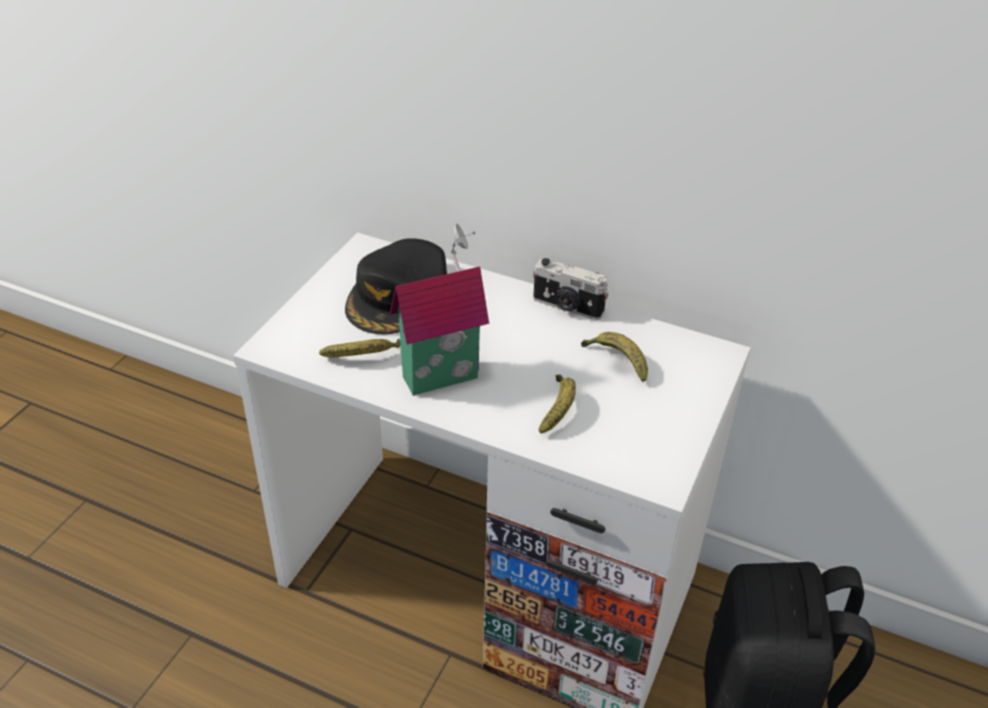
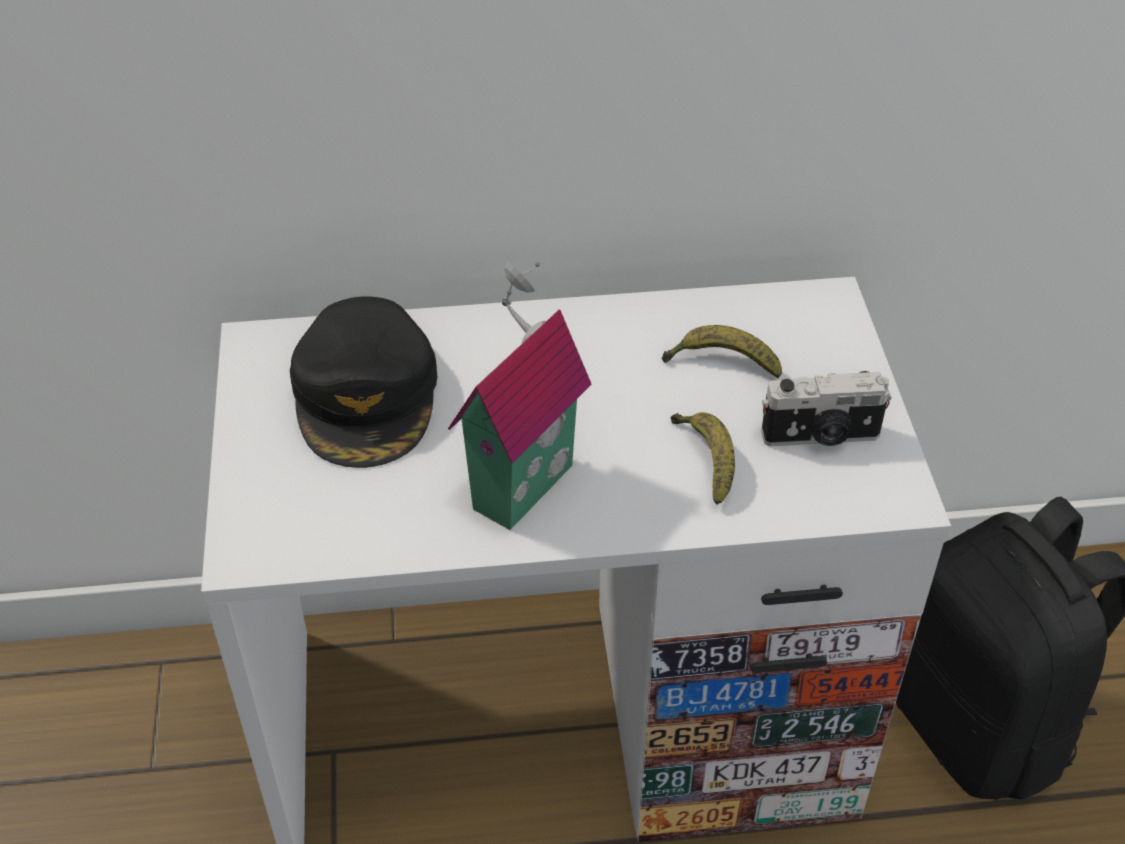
camera: 30 degrees left, 5 degrees up
banana [319,338,401,358] -> none
camera [533,258,609,320] -> camera moved to [761,371,892,446]

